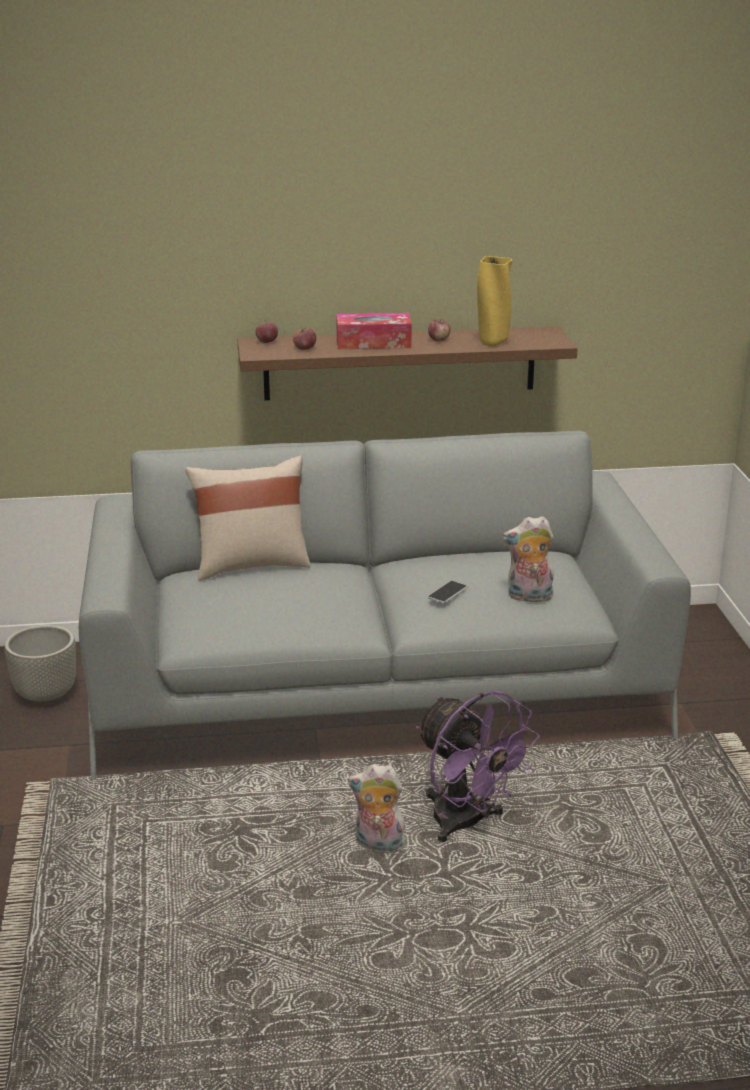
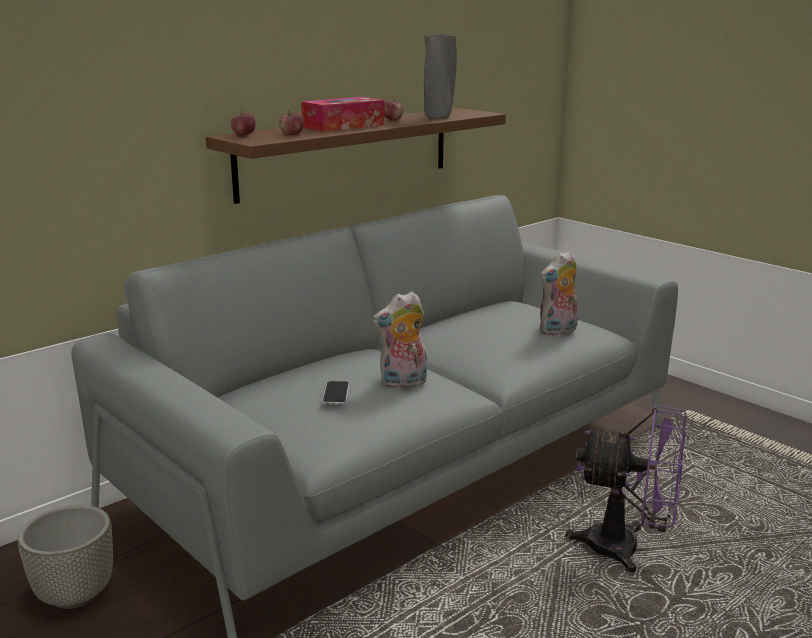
camera: 35 degrees left, 5 degrees down
beige pillow [185,456,311,581] -> none
plush toy [348,764,406,853] -> plush toy moved to [373,291,427,389]
phone [428,581,467,603] -> phone moved to [322,381,350,404]
yellow vase [477,256,512,346] -> grey vase [424,35,457,119]

